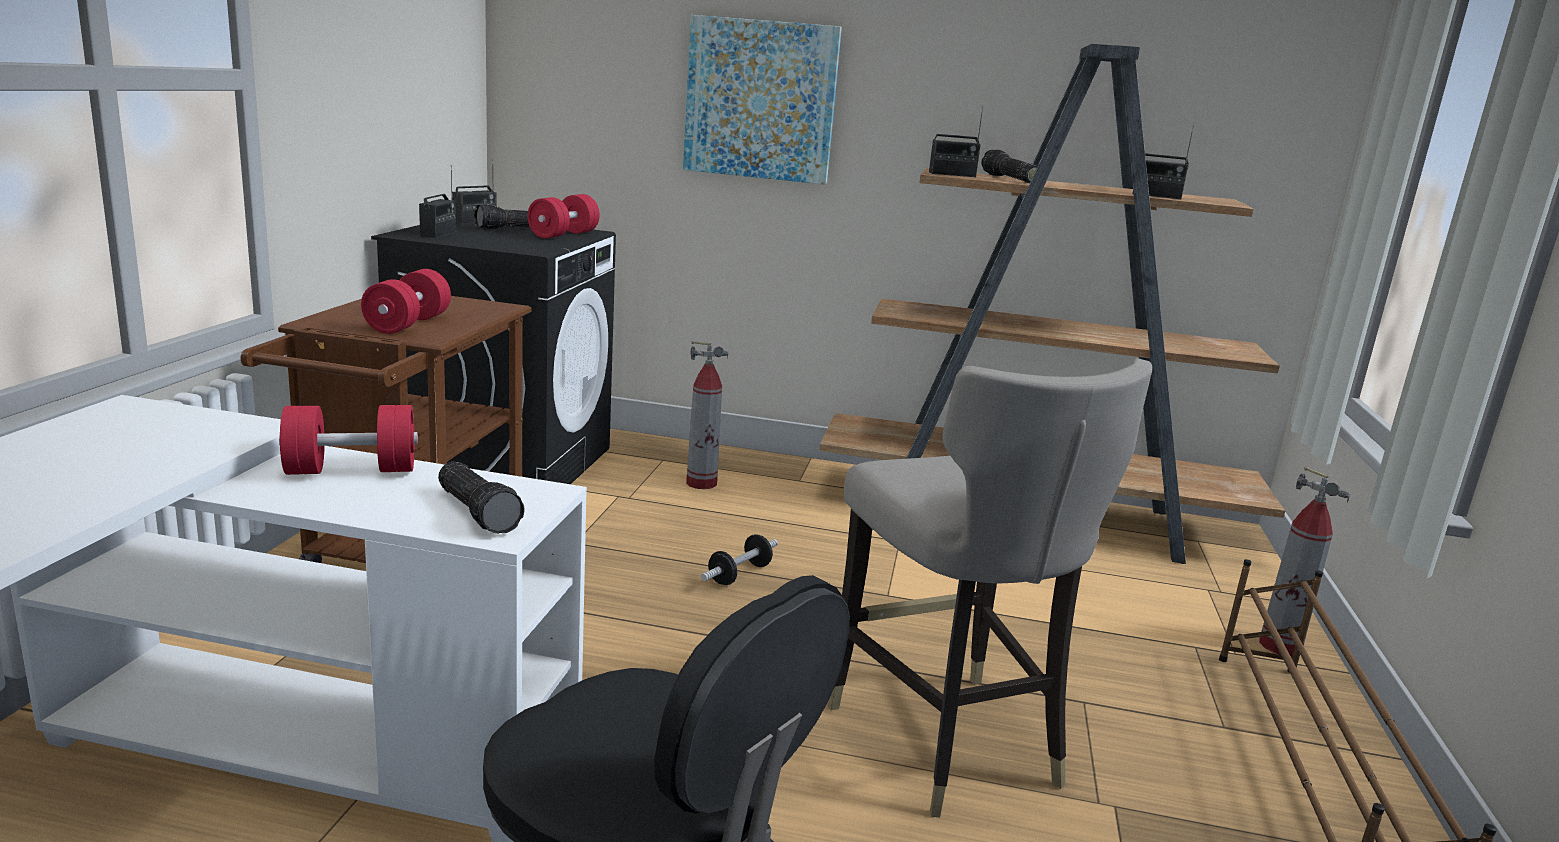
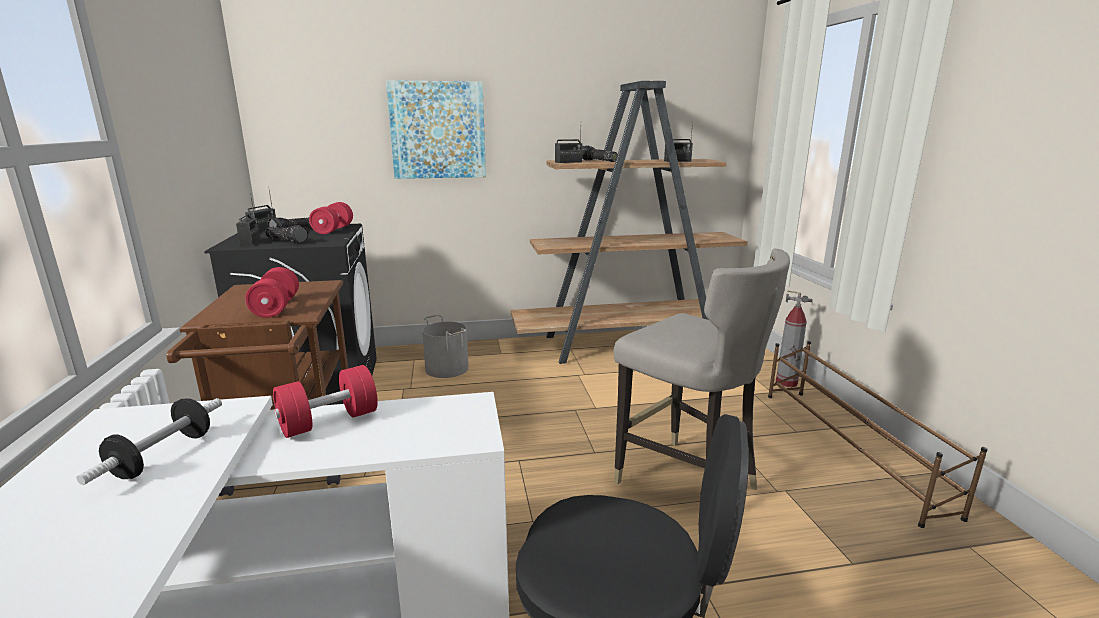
camera: 20 degrees left, 0 degrees up
flashlight [438,462,525,534] -> flashlight moved to [265,225,309,243]
fire extinguisher [686,341,729,489] -> grey bucket [422,314,469,378]
dumbbell [701,534,778,585] -> dumbbell moved to [76,398,222,485]

